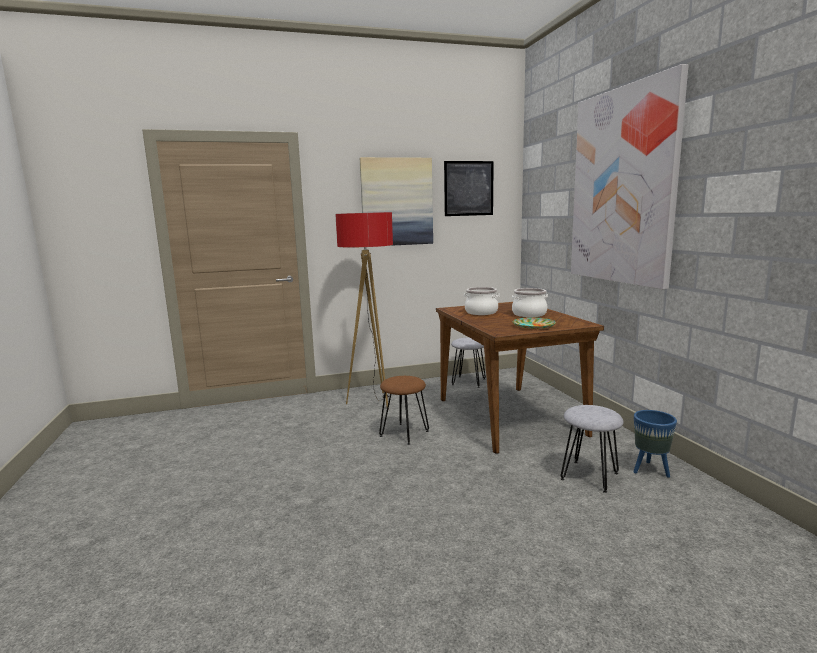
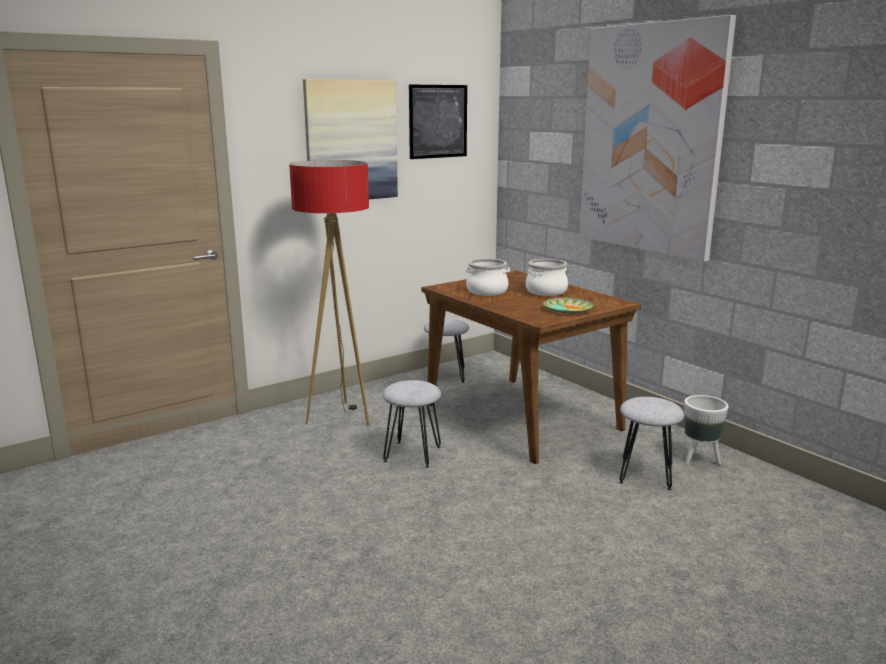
camera: 20 degrees left, 5 degrees up
brown stool [379,376,429,445] -> grey stool [383,380,441,468]
blue planter [633,410,677,478] -> white planter [684,395,729,465]

